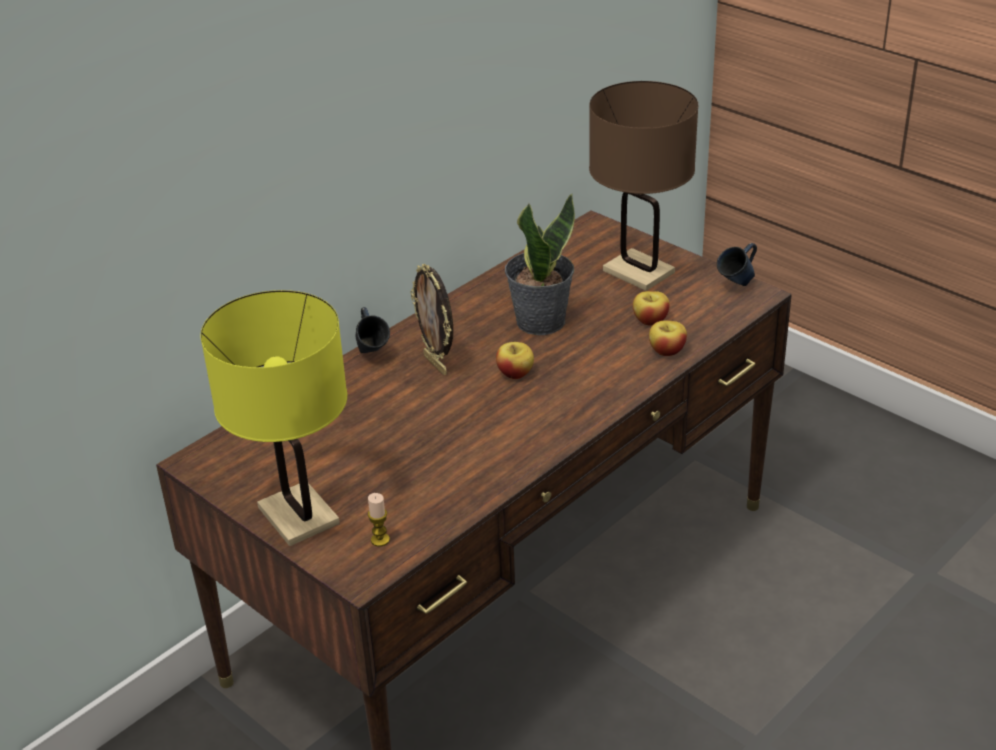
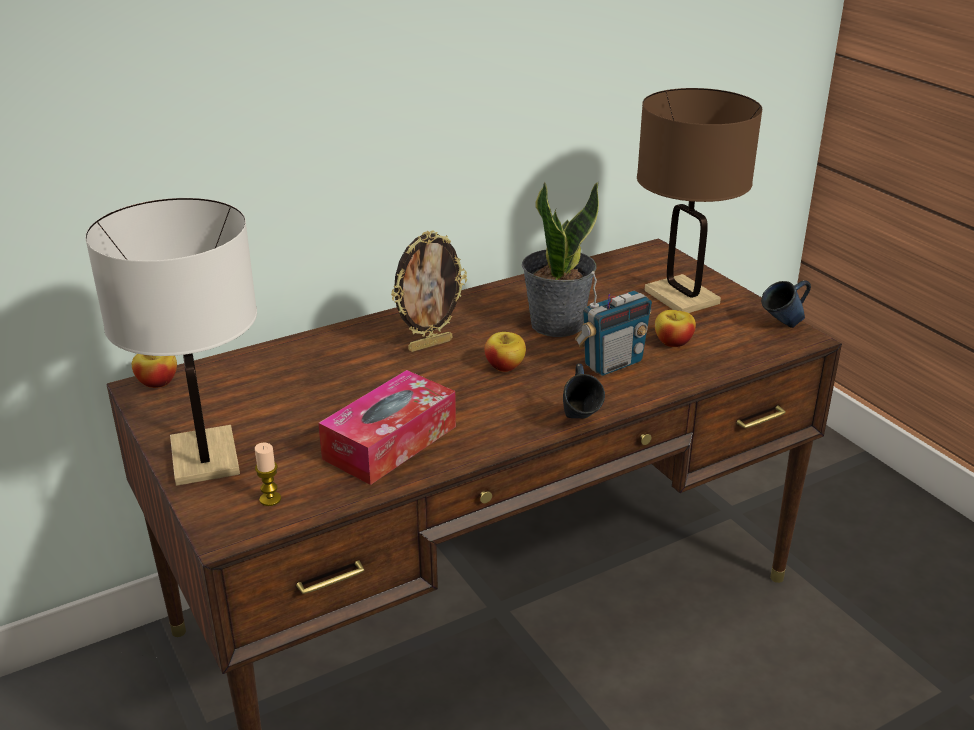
camera: 15 degrees right, 5 degrees down
yellow table lamp [200,290,347,546] -> white table lamp [85,198,257,486]
blue mug [356,307,390,353] -> blue mug moved to [563,364,605,418]
picture frame [410,264,453,375] -> picture frame turned 105 degrees counterclockwise [391,230,467,352]
apple [649,321,687,356] -> apple moved to [132,354,177,388]
none -> tissue box [318,370,456,485]
none -> radio [575,271,652,376]

